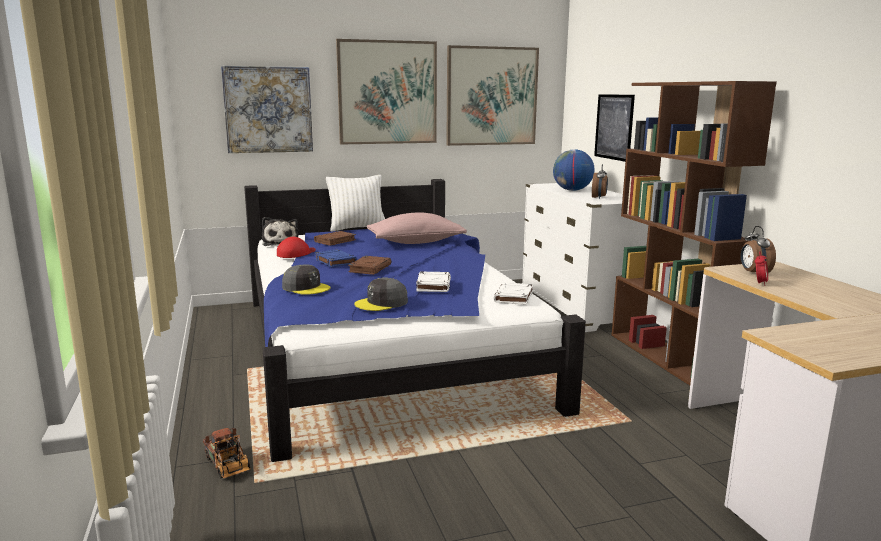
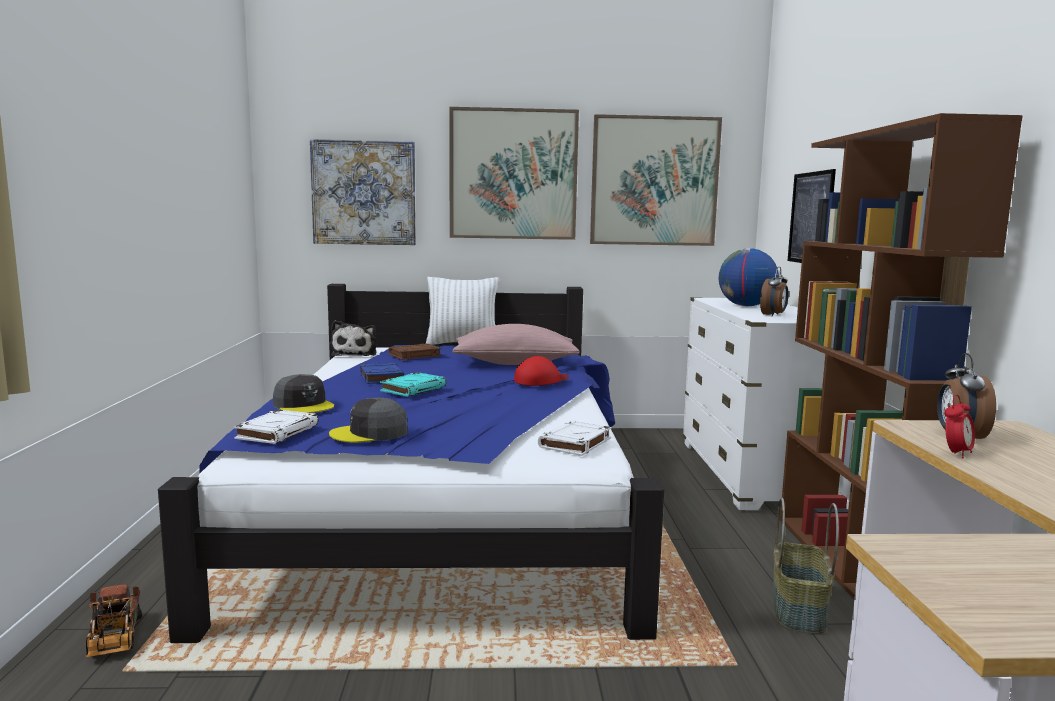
camera: 15 degrees right, 5 degrees down
red cap [277,237,316,258] -> red cap moved to [514,356,569,386]
brown book [348,256,392,275] -> turquoise book [380,372,446,397]
white book [416,272,451,292] -> white book moved to [234,409,319,444]
none -> basket [773,498,839,634]

